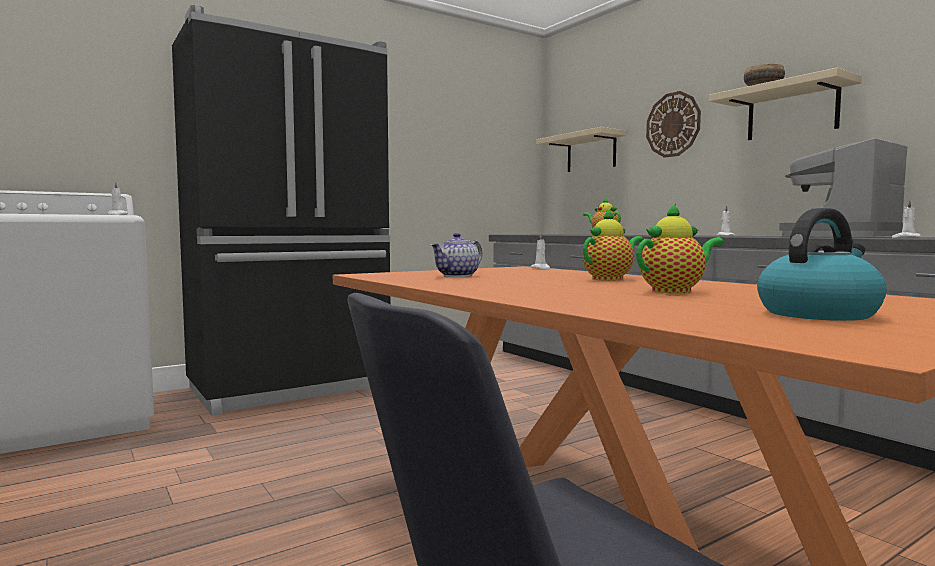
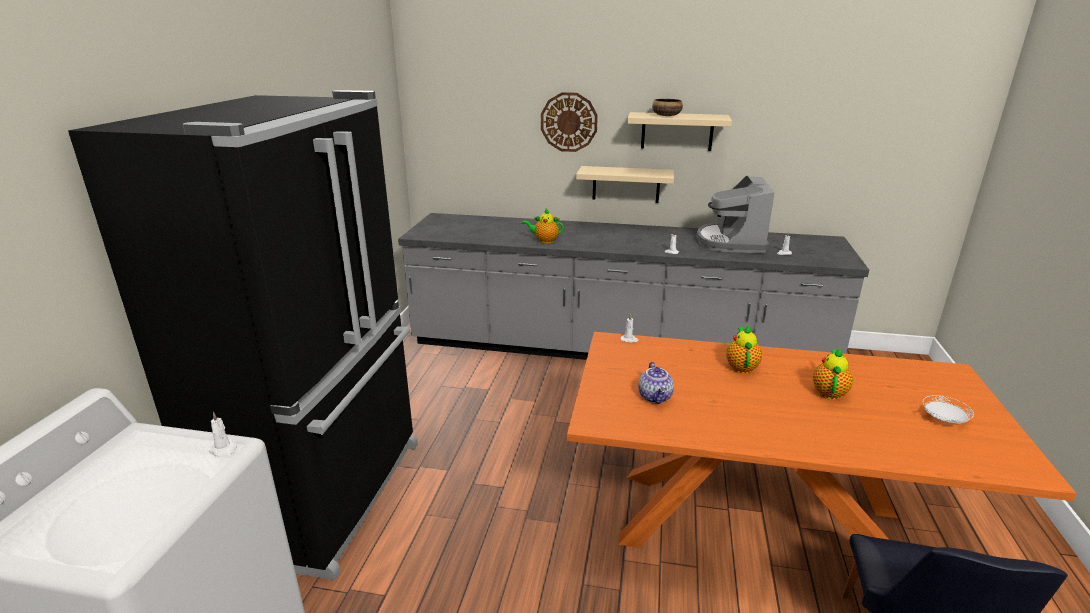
camera: 45 degrees left, 20 degrees up
beige shelf [536,127,626,172] -> beige shelf moved to [576,166,674,203]
kettle [757,208,887,321] -> white plate [923,395,974,423]

